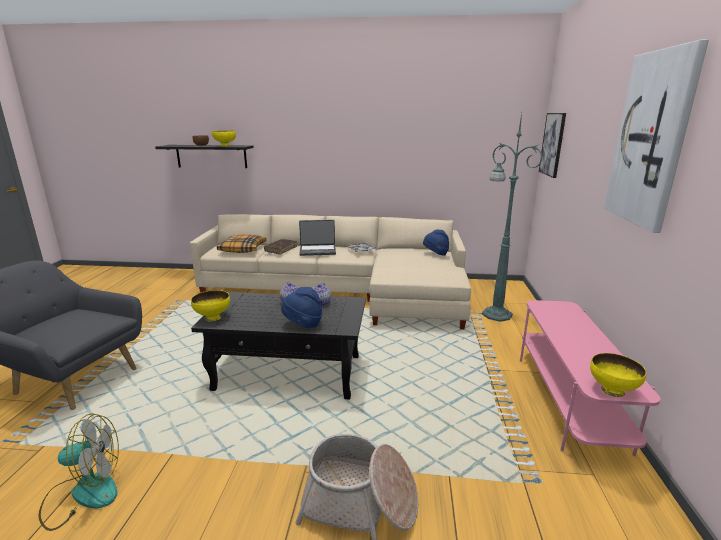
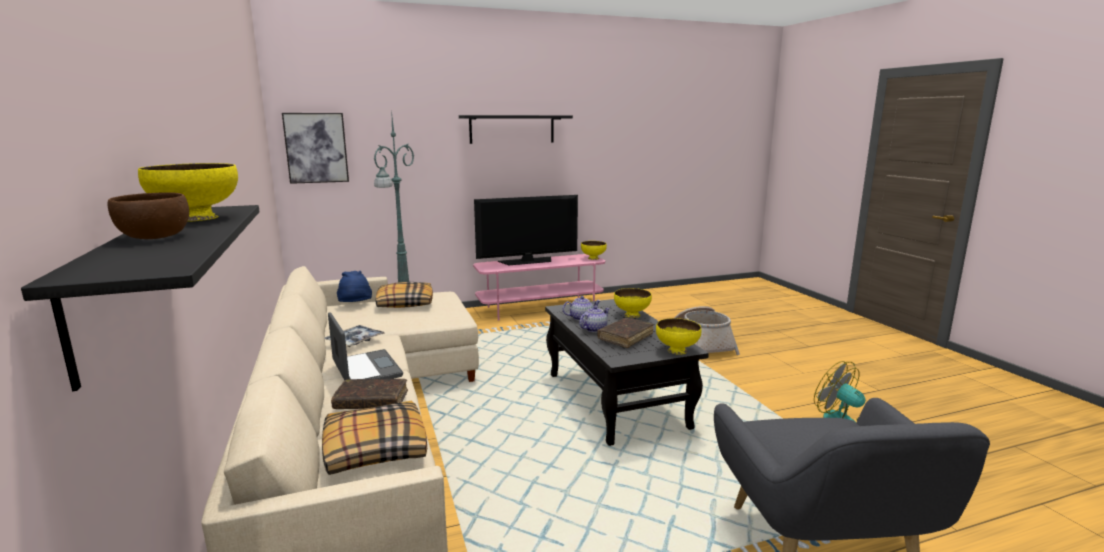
camera: 115 degrees left, 5 degrees down
blue hat [281,287,322,328] -> yellow bowl [614,288,652,318]
picture [604,39,709,233] -> black shelf [459,115,573,144]
none -> pillow [375,282,433,308]
none -> television [474,195,578,265]
none -> brown book [598,318,654,348]

